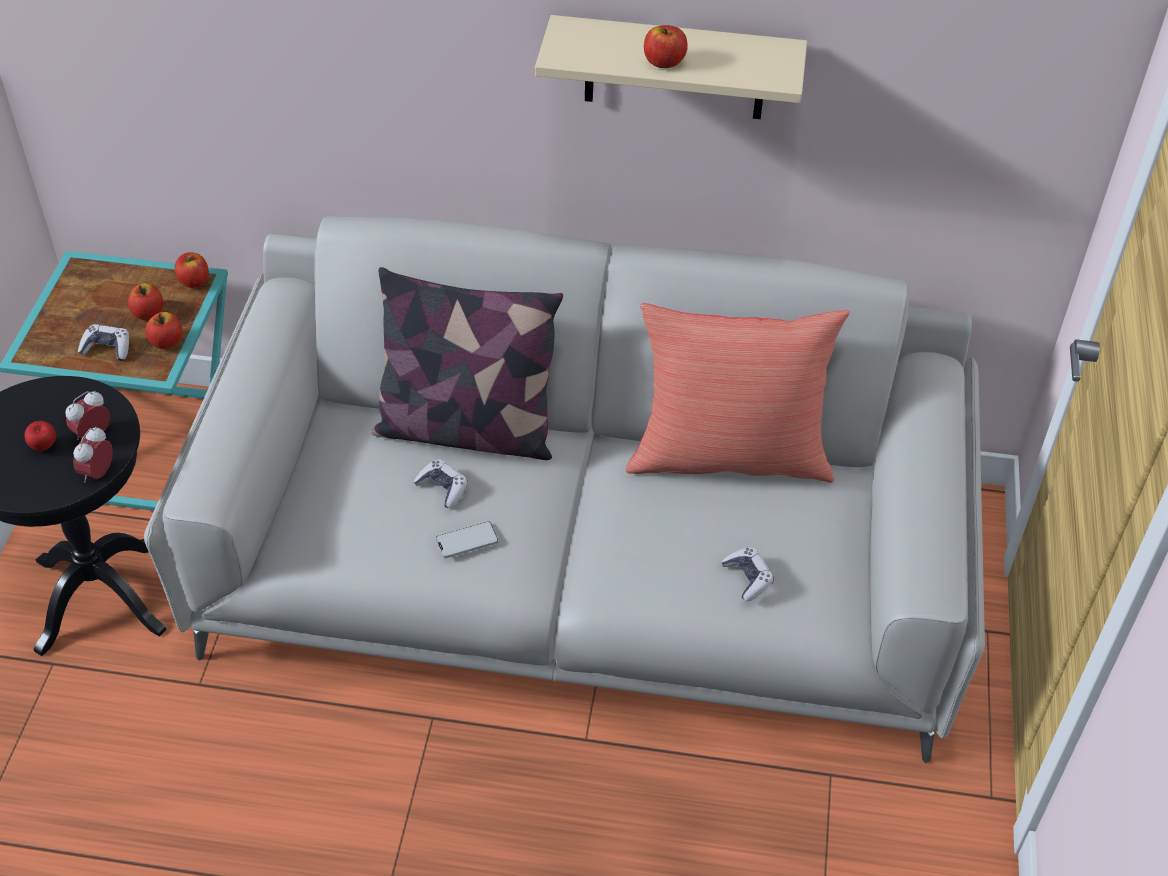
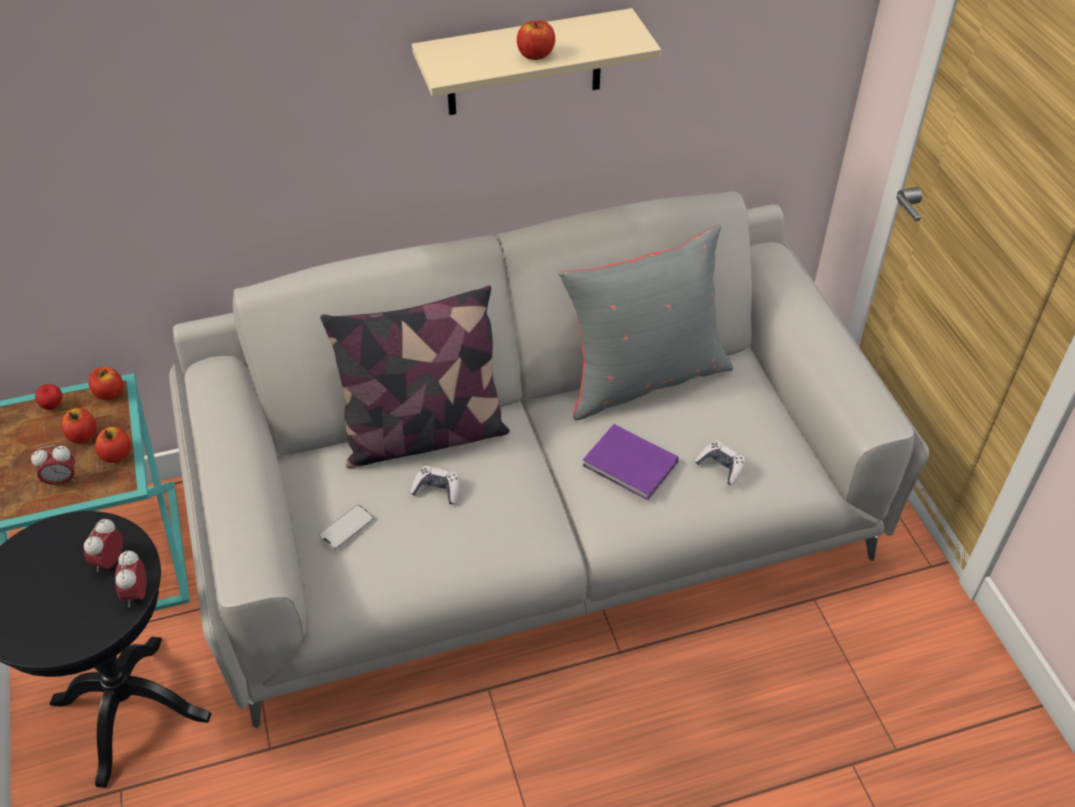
camera: 25 degrees left, 0 degrees up
apple [24,421,56,451] -> apple moved to [35,384,63,410]
game controller [78,324,129,361] -> alarm clock [31,445,76,488]
phone [436,521,498,558] -> phone moved to [319,505,374,550]
red pillow [626,303,850,483] -> grey pillow [558,224,733,421]
none -> purple book [582,424,678,500]

